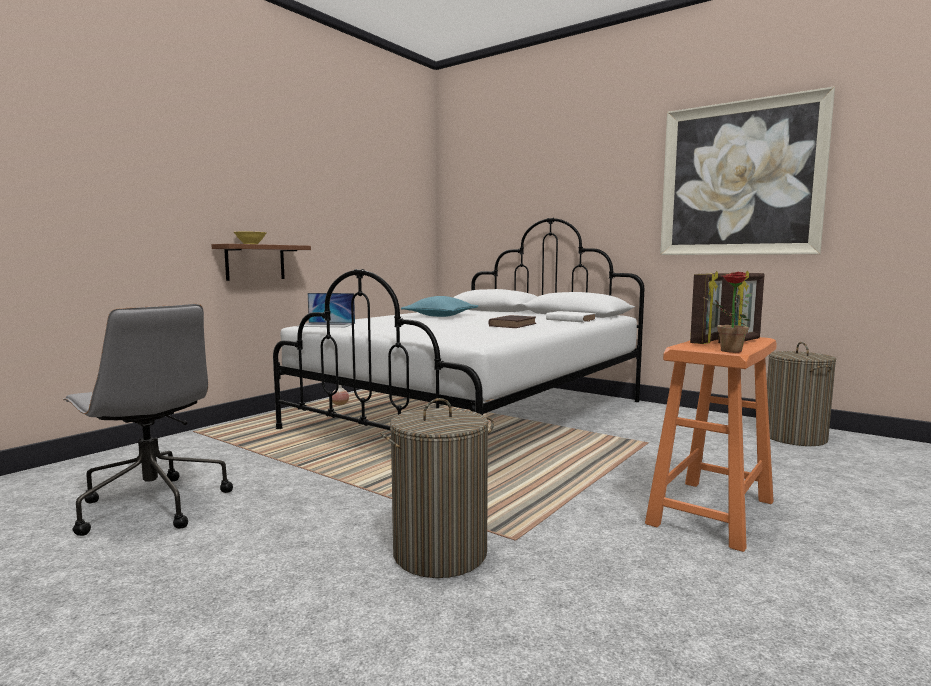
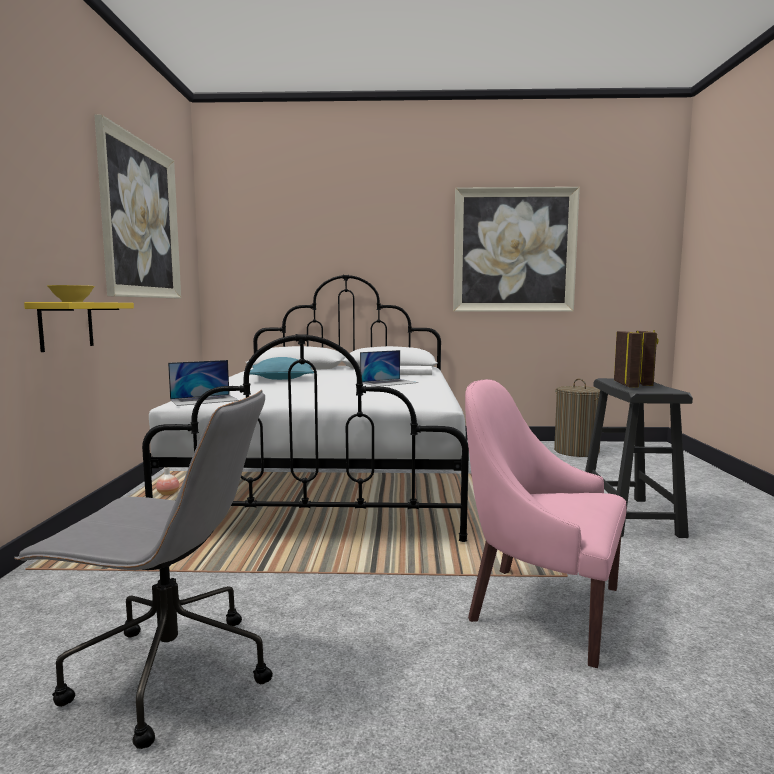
camera: 35 degrees left, 0 degrees up
brown shelf [211,244,311,281] -> yellow shelf [24,302,134,352]
laundry basket [380,398,494,578] -> pink armchair [465,379,626,668]
brown book [488,315,536,328] -> laptop [360,350,418,387]
orange stool [645,337,777,552] -> black stool [585,378,693,538]
potted plant [703,272,752,353] -> none
none -> picture [94,115,181,298]

